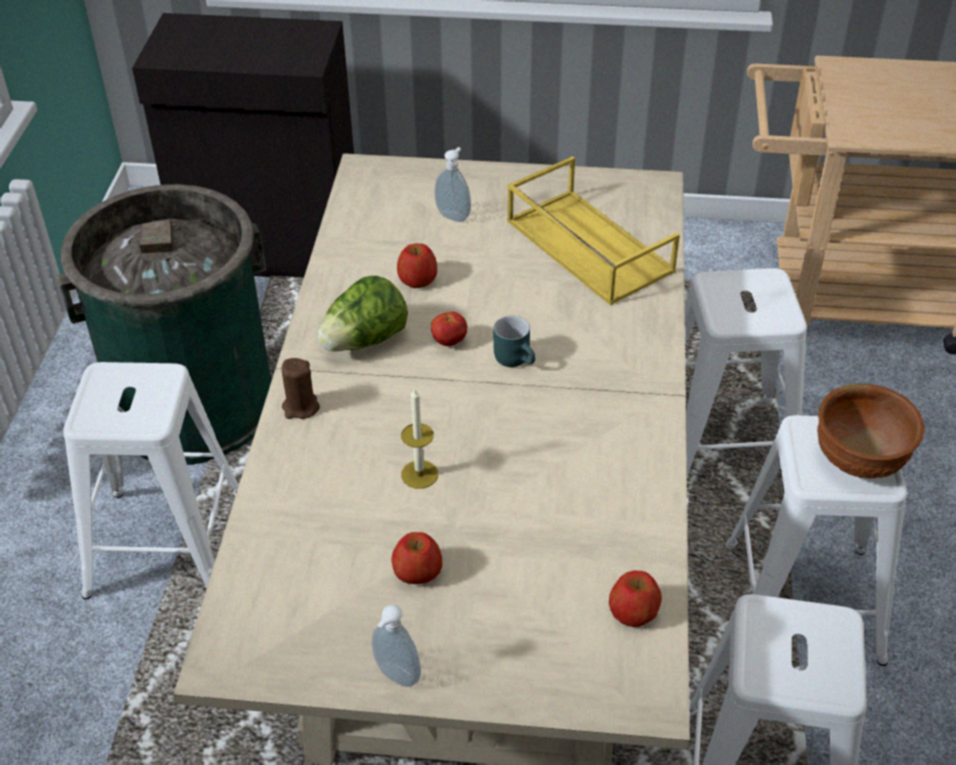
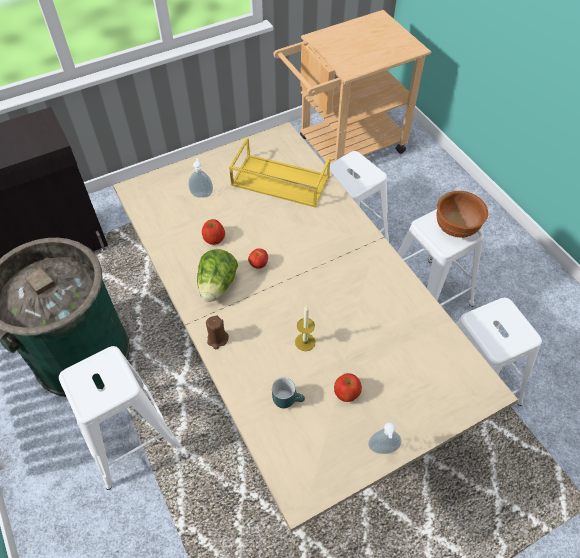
camera: 35 degrees left, 10 degrees up
turquoise mug [493,316,536,367] -> turquoise mug moved to [272,378,305,409]
apple [609,570,662,627] -> none

